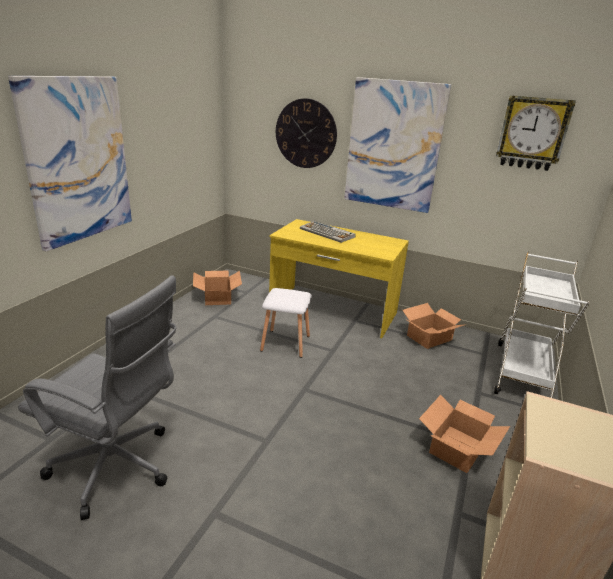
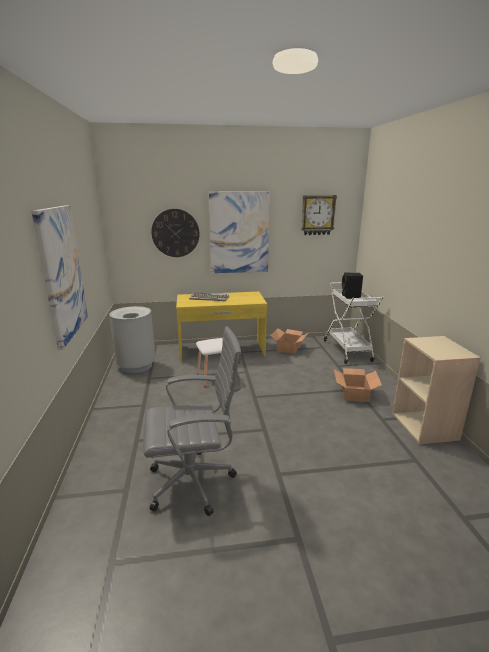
camera: 30 degrees left, 5 degrees down
cardboard box [193,271,242,305] -> grey trash can [109,306,156,373]
none -> black speaker [342,272,363,299]

